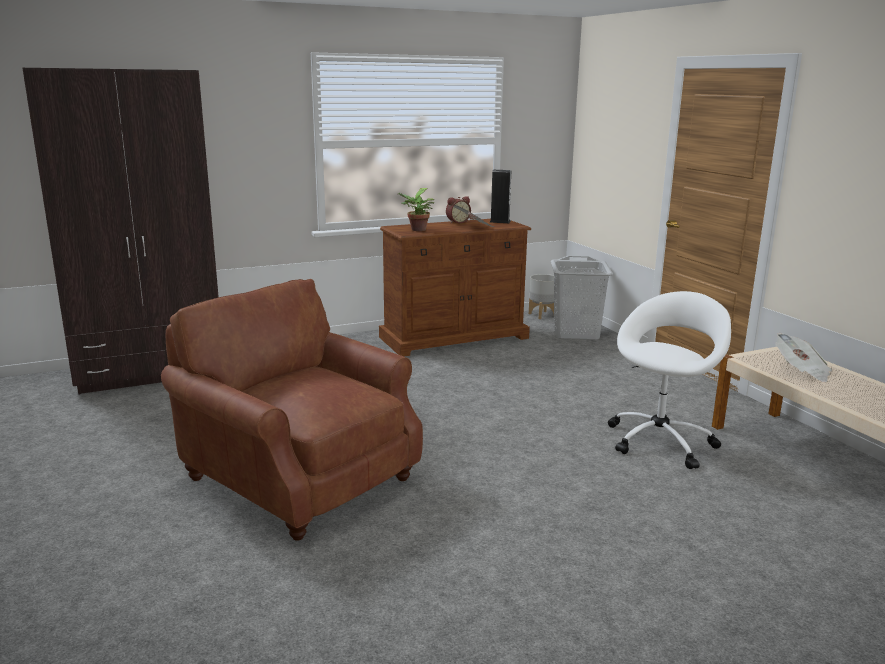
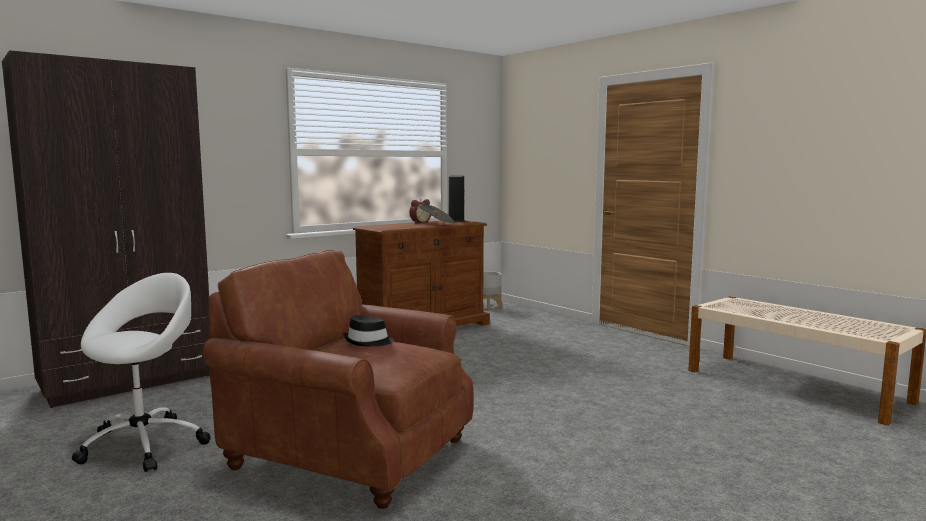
camera: 15 degrees left, 10 degrees down
potted plant [398,188,434,231] -> none
grey laundry basket [551,256,613,340] -> none
white office chair [608,291,731,469] -> white office chair moved to [72,273,210,472]
newspaper [776,333,832,383] -> none
none -> black hat [343,315,394,346]

